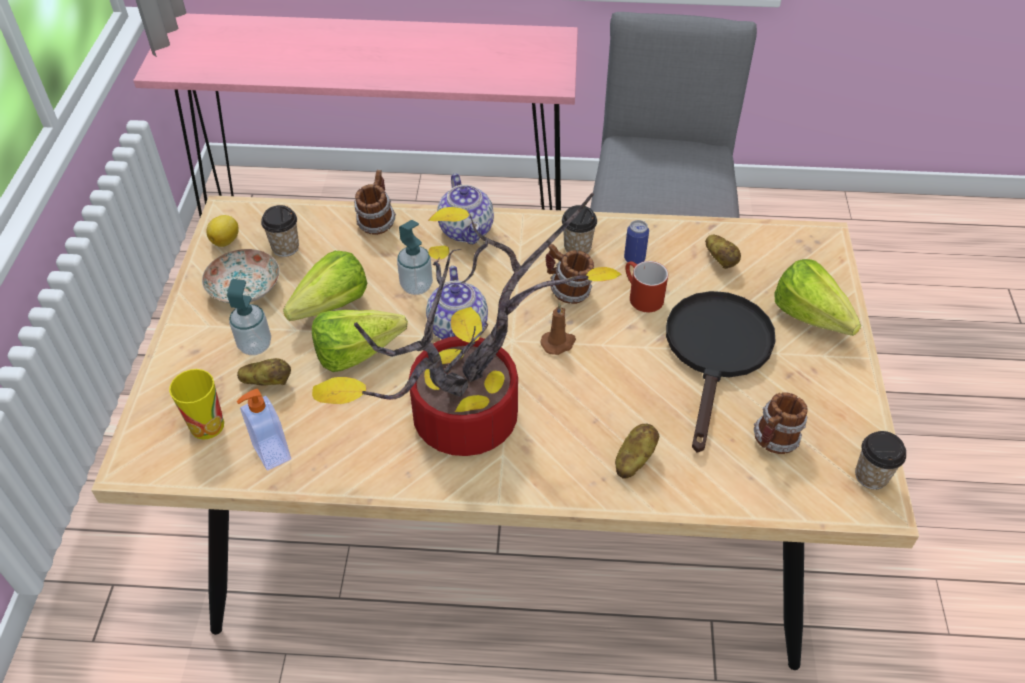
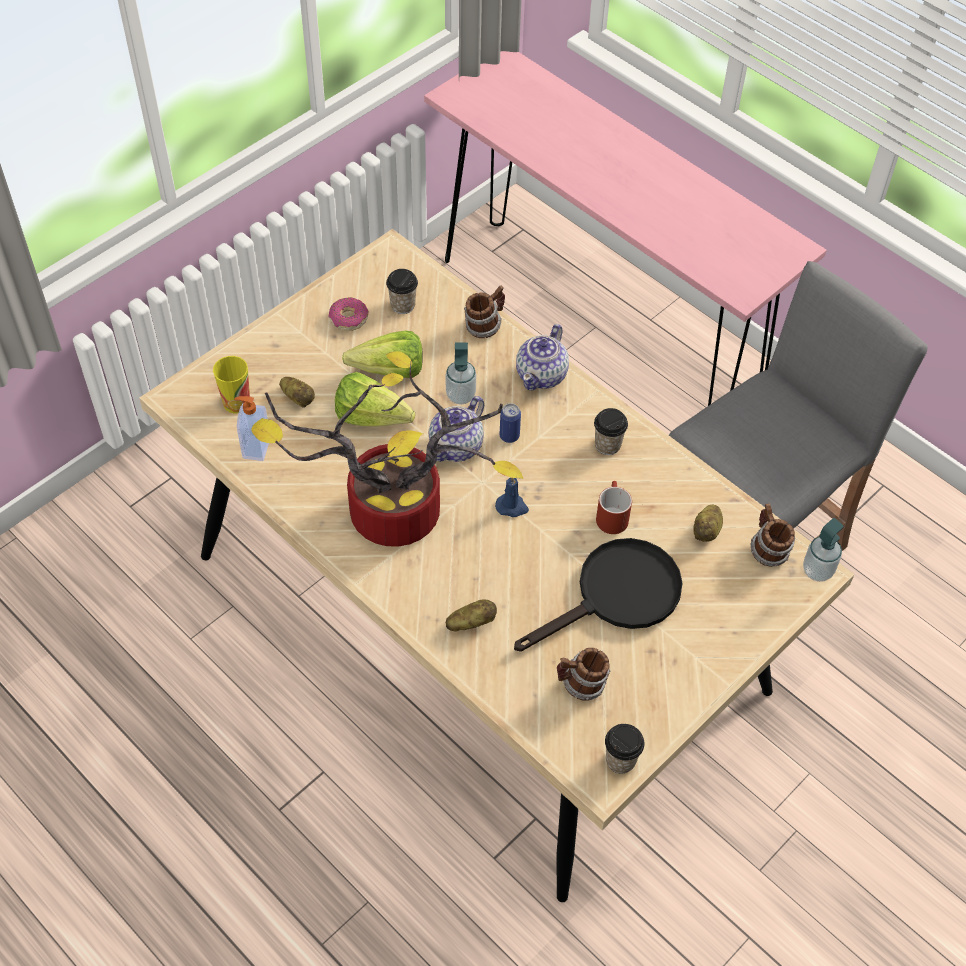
camera: 40 degrees right, 5 degrees up
plate [202,249,280,304] -> donut [328,298,369,331]
lemon [206,215,239,247] -> none
soap dispenser [227,279,271,355] -> soap dispenser moved to [803,518,843,582]
brown candle [540,303,576,355] -> blue candle [495,478,529,517]
mug [545,244,594,304] -> mug moved to [751,503,796,567]
can [624,220,649,264] -> can moved to [500,403,521,443]
lettuce [775,259,861,336] -> none

